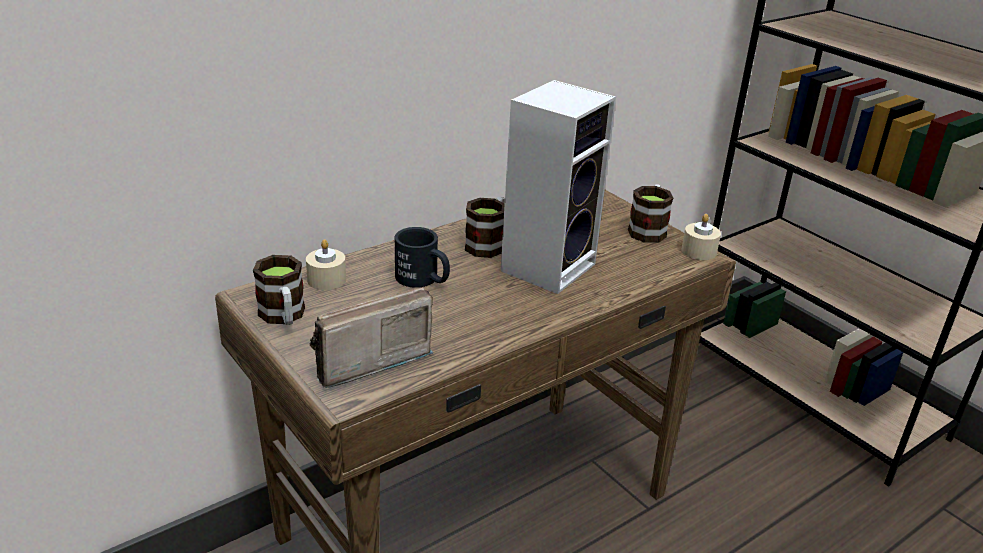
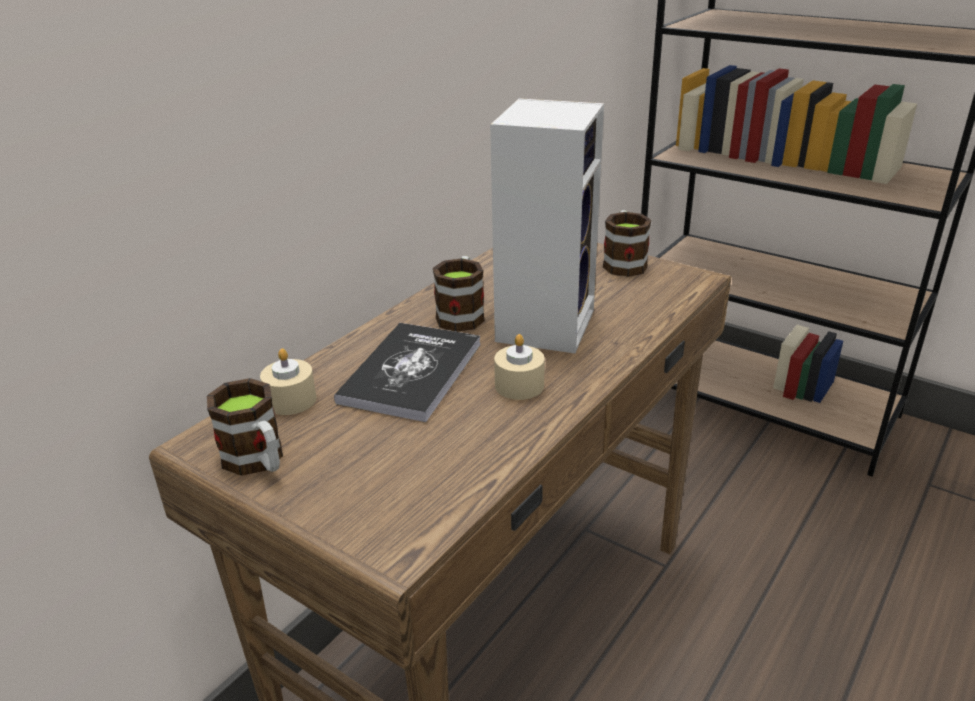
camera: 15 degrees left, 0 degrees up
radio [310,287,433,388] -> none
black mug [394,227,450,288] -> book [334,323,480,422]
beige candle [681,214,721,260] -> beige candle moved to [494,334,545,400]

